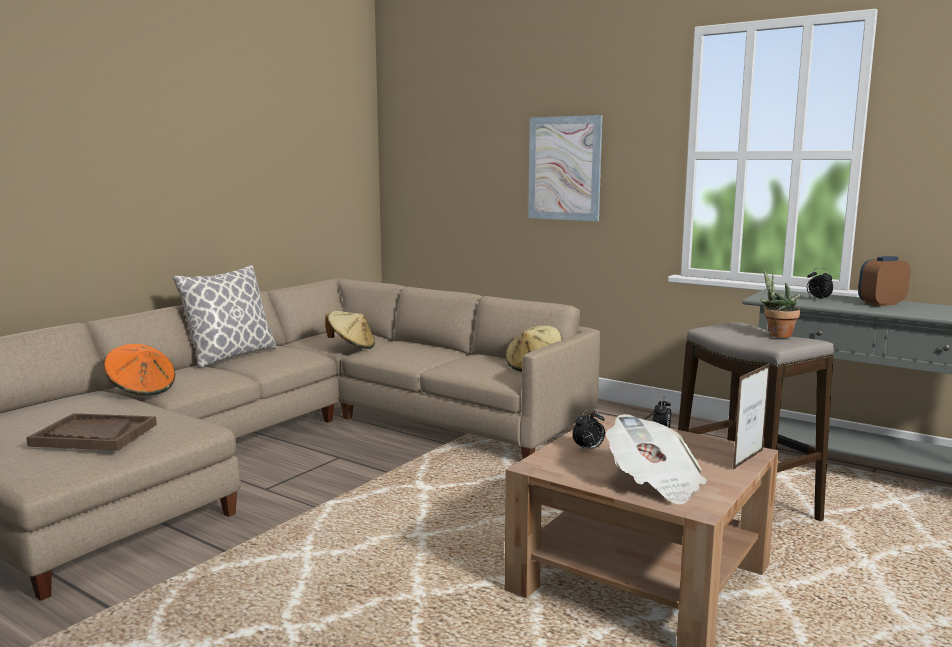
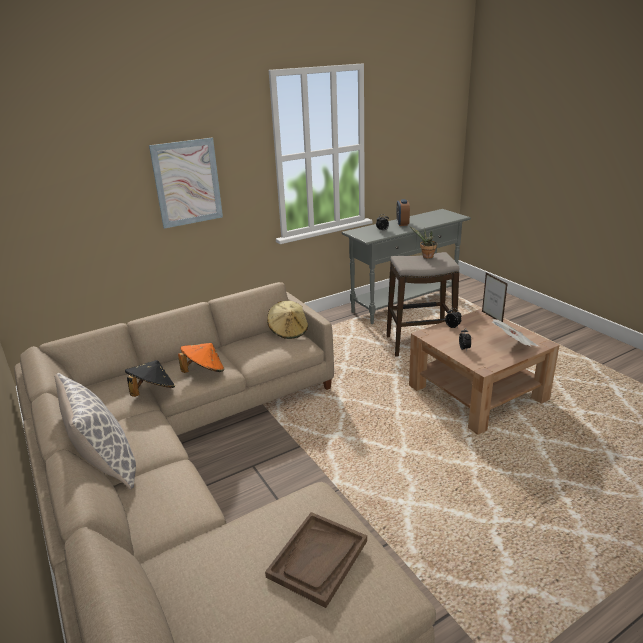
camera: 65 degrees left, 15 degrees up
orange hat [104,344,175,395] -> orange hat moved to [178,343,224,373]
beige hat [325,311,375,349] -> black hat [125,360,175,397]

